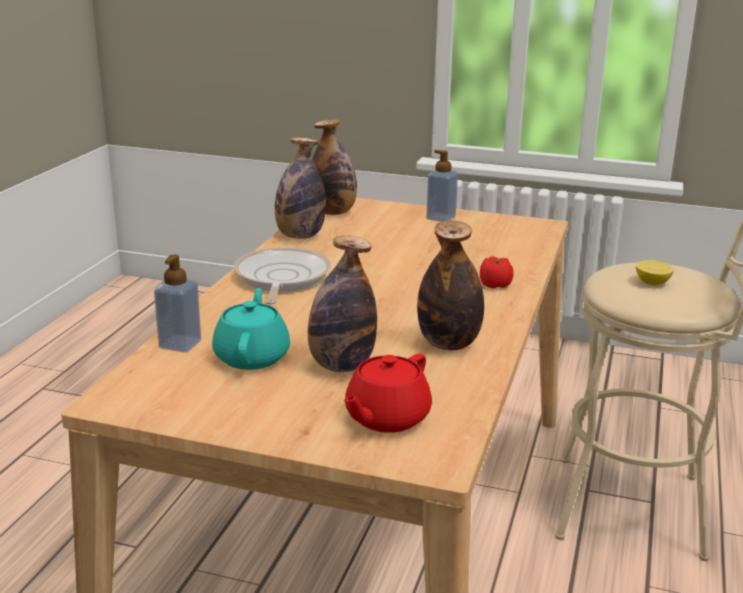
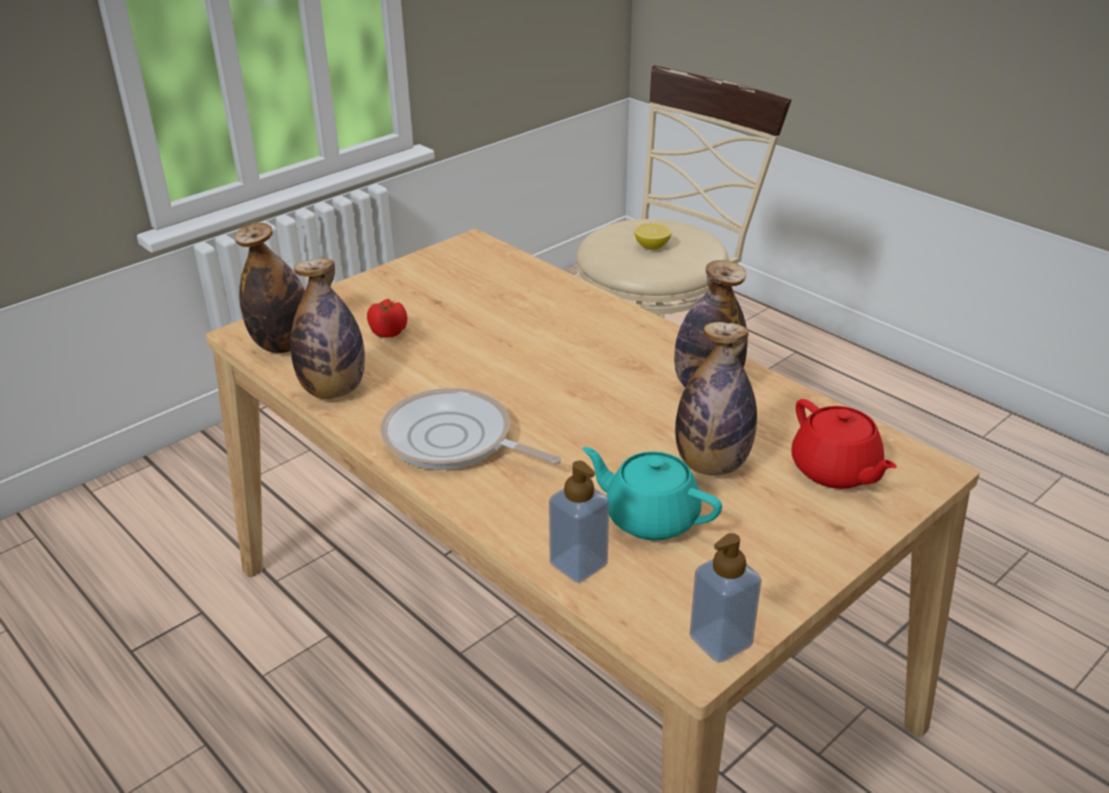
camera: 60 degrees left, 10 degrees up
soap dispenser [426,150,458,222] -> soap dispenser moved to [690,533,762,663]
tomato [480,256,514,288] -> tomato moved to [367,299,407,338]

